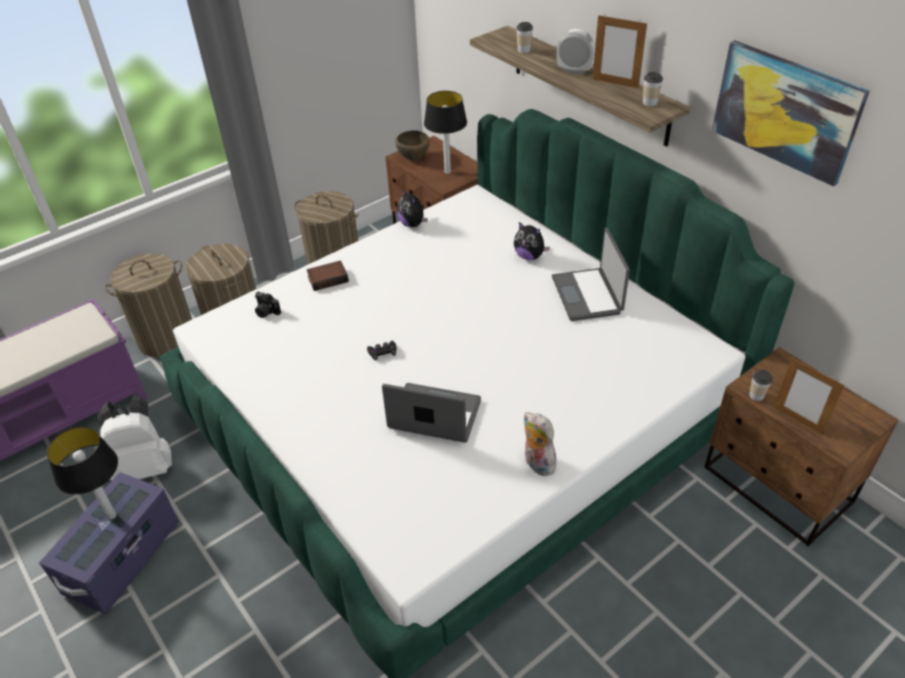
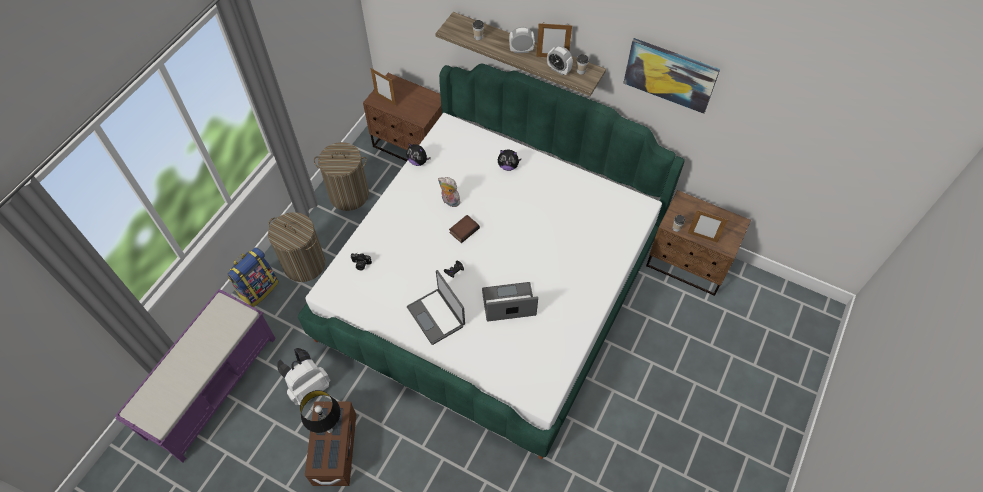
camera: 25 degrees left, 15 degrees up
purple storage box [39,472,179,614] -> brown storage box [305,401,356,486]
laundry basket [104,254,192,358] -> backpack [227,247,279,307]
book [306,261,349,291] -> book moved to [449,215,480,243]
brown bowl [395,130,430,161] -> picture frame [371,68,396,106]
table lamp [424,91,467,174] -> none
plush toy [523,412,557,476] -> plush toy moved to [438,177,460,208]
laptop [552,227,630,321] -> laptop moved to [407,270,465,345]
none -> alarm clock [547,46,573,75]

